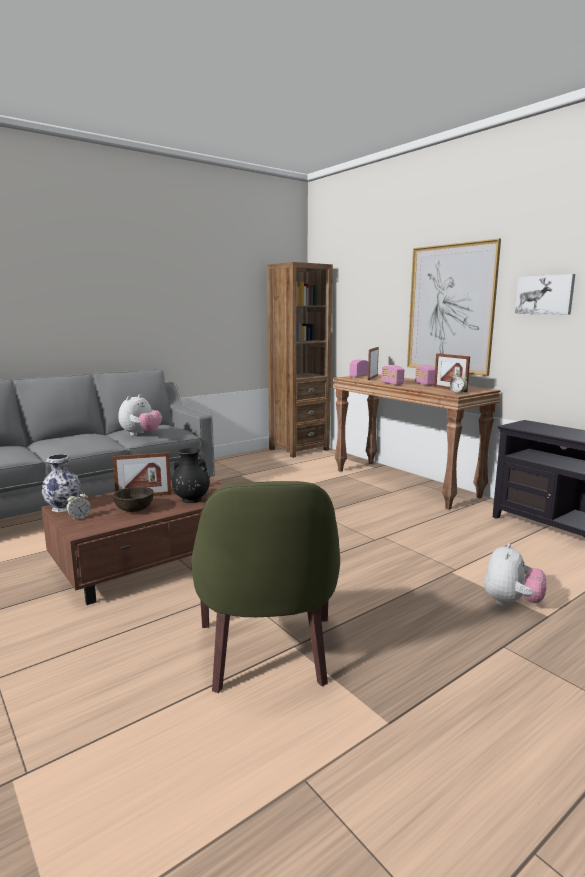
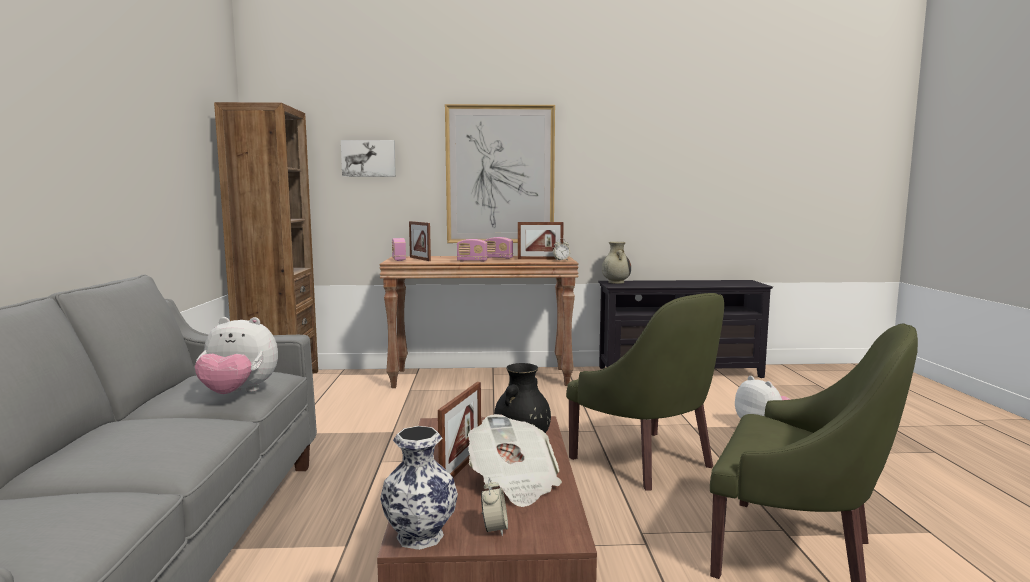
camera: 55 degrees left, 5 degrees down
brown bowl [113,487,154,512] -> newspaper [468,414,562,507]
plush toy [119,394,162,436] -> plush toy turned 120 degrees clockwise [194,317,278,394]
picture [515,274,575,314] -> picture moved to [341,140,396,177]
none -> green armchair [566,293,724,491]
none -> beige vase [602,242,631,284]

